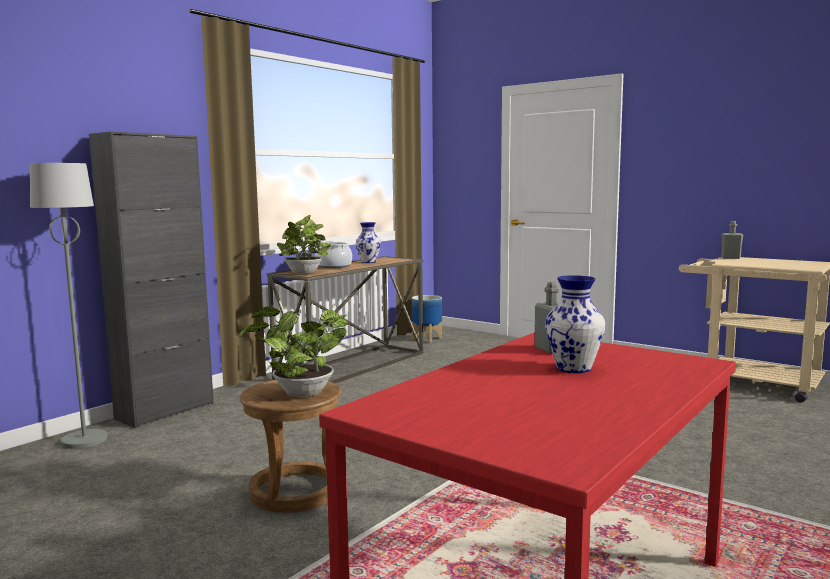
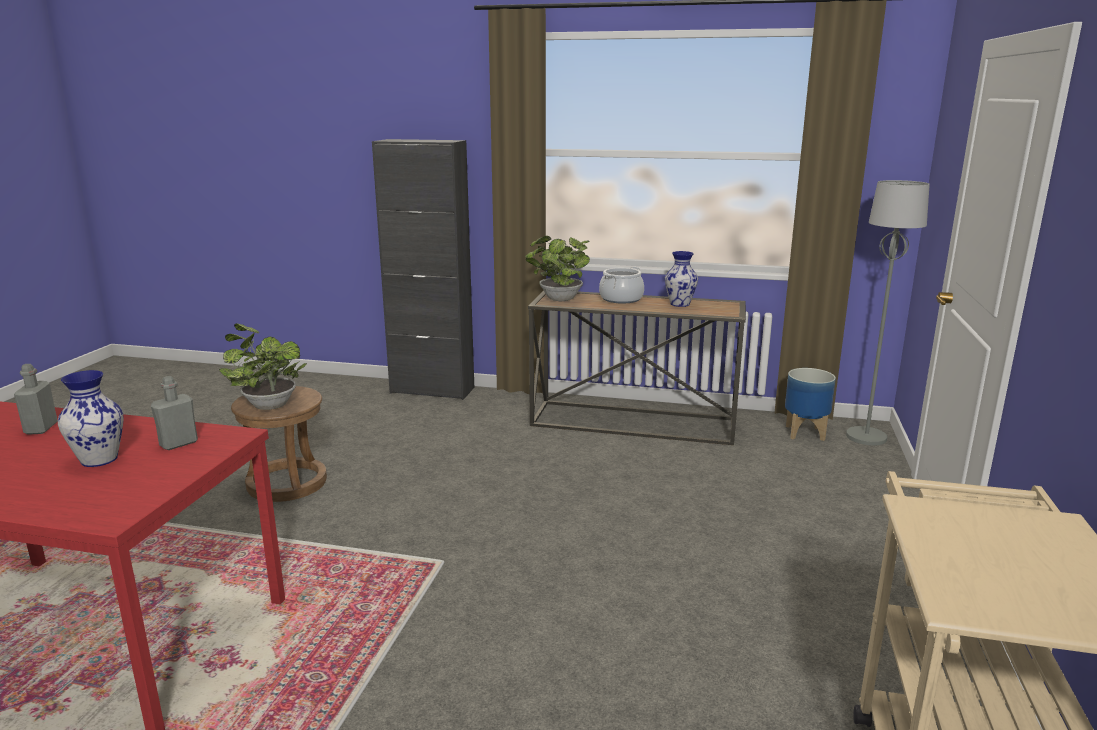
camera: 65 degrees right, 10 degrees up
grey floor lamp [30,163,108,449] -> grey floor lamp moved to [846,180,930,445]
grey bottle [721,221,743,259] -> grey bottle moved to [14,364,58,435]

